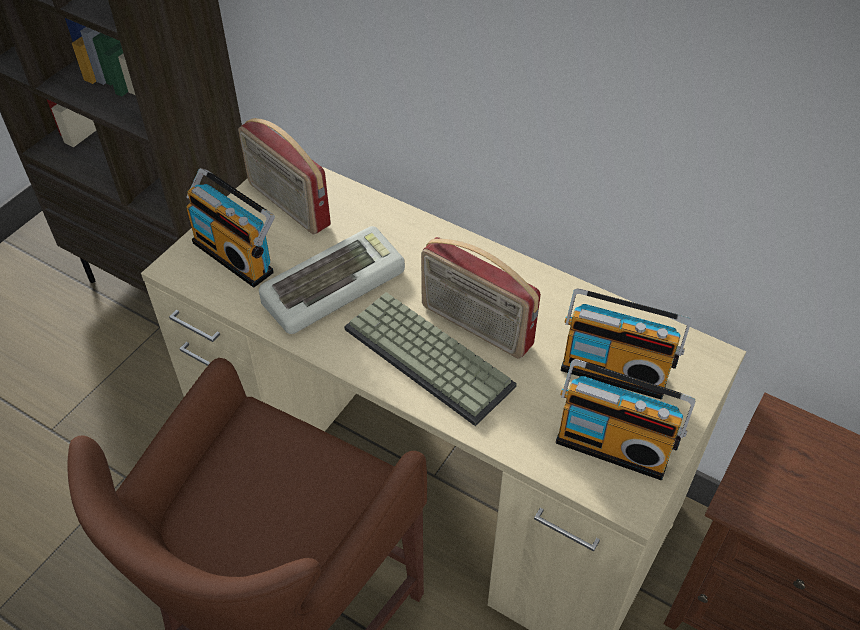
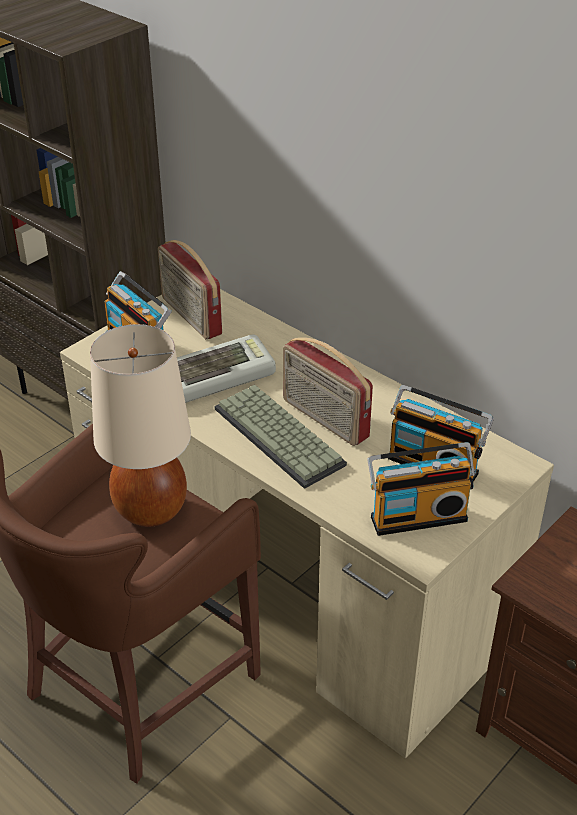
camera: 10 degrees right, 10 degrees down
radio [556,359,695,480] -> radio turned 45 degrees counterclockwise [367,442,476,536]
none -> beige table lamp [90,324,191,527]

